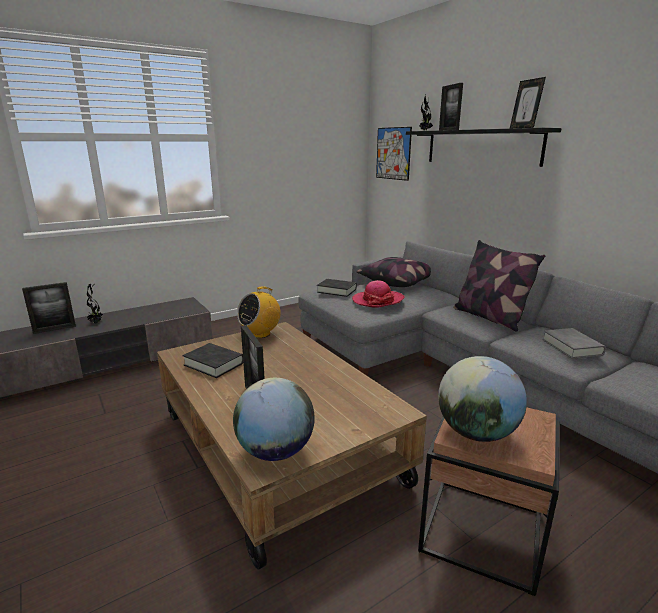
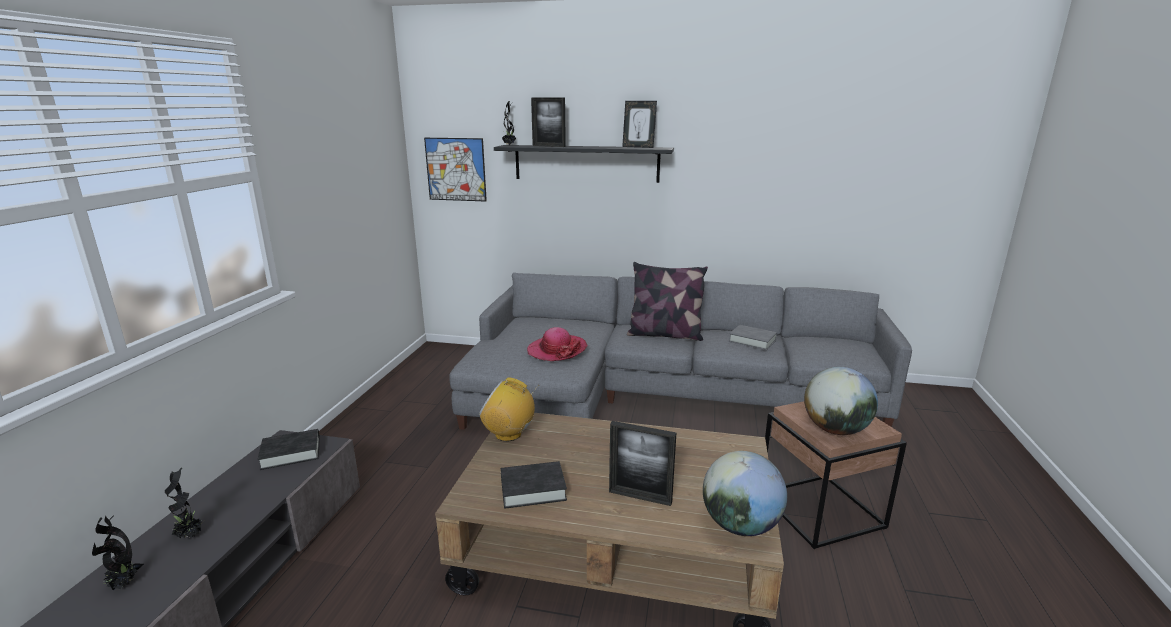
camera: 45 degrees left, 0 degrees up
picture frame [22,282,76,334] -> potted plant [92,515,144,590]
radio [237,286,281,338] -> radio turned 105 degrees clockwise [479,377,539,442]
black book [317,279,357,297] -> black book moved to [257,429,320,470]
pillow [356,257,431,287] -> none

